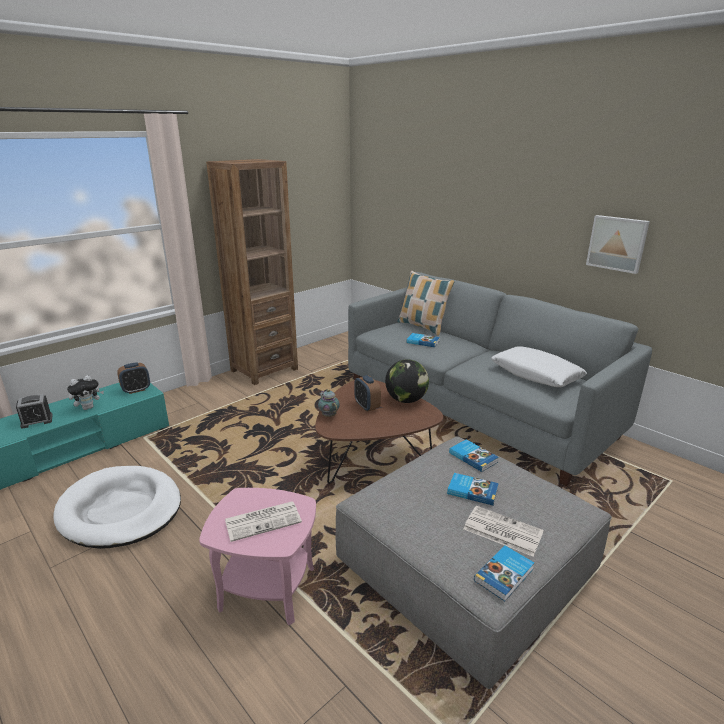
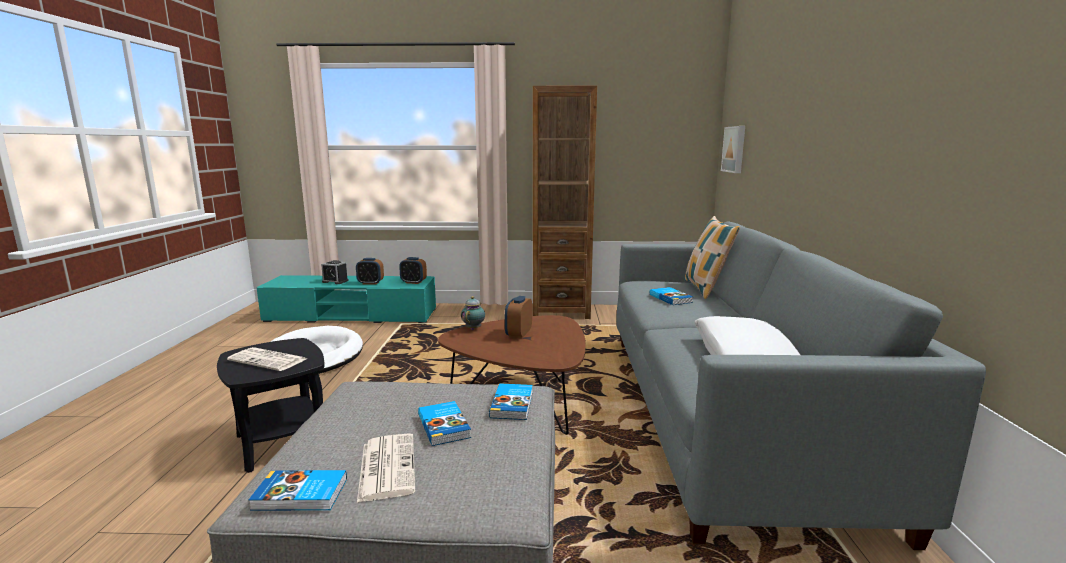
camera: 45 degrees right, 10 degrees down
plush toy [67,375,104,410] -> alarm clock [356,258,384,285]
pink side table [199,488,316,625] -> black side table [217,338,325,473]
globe [385,359,429,403] -> none
picture [586,215,650,274] -> picture moved to [721,126,745,173]

